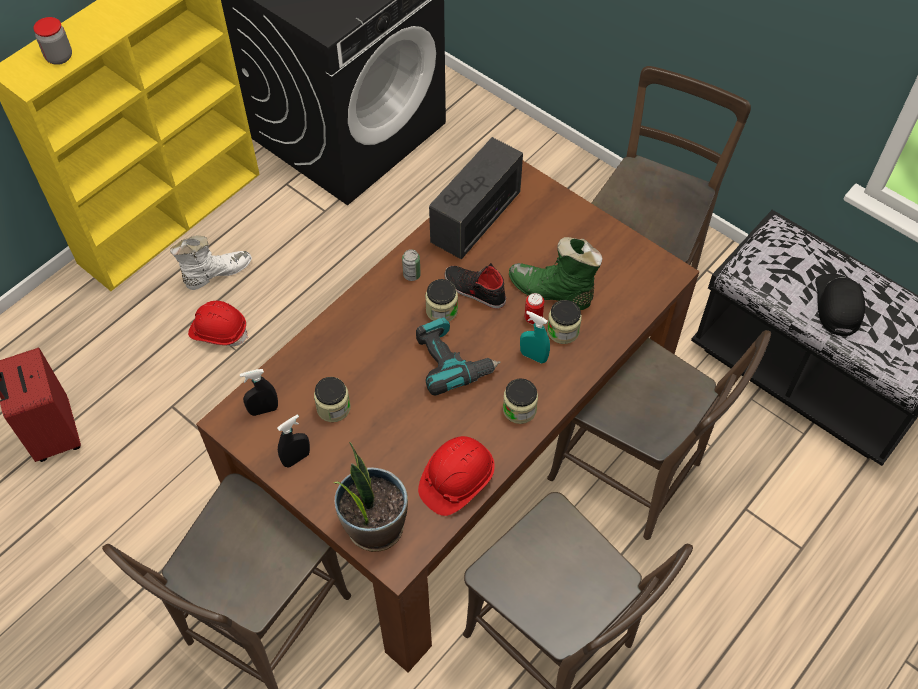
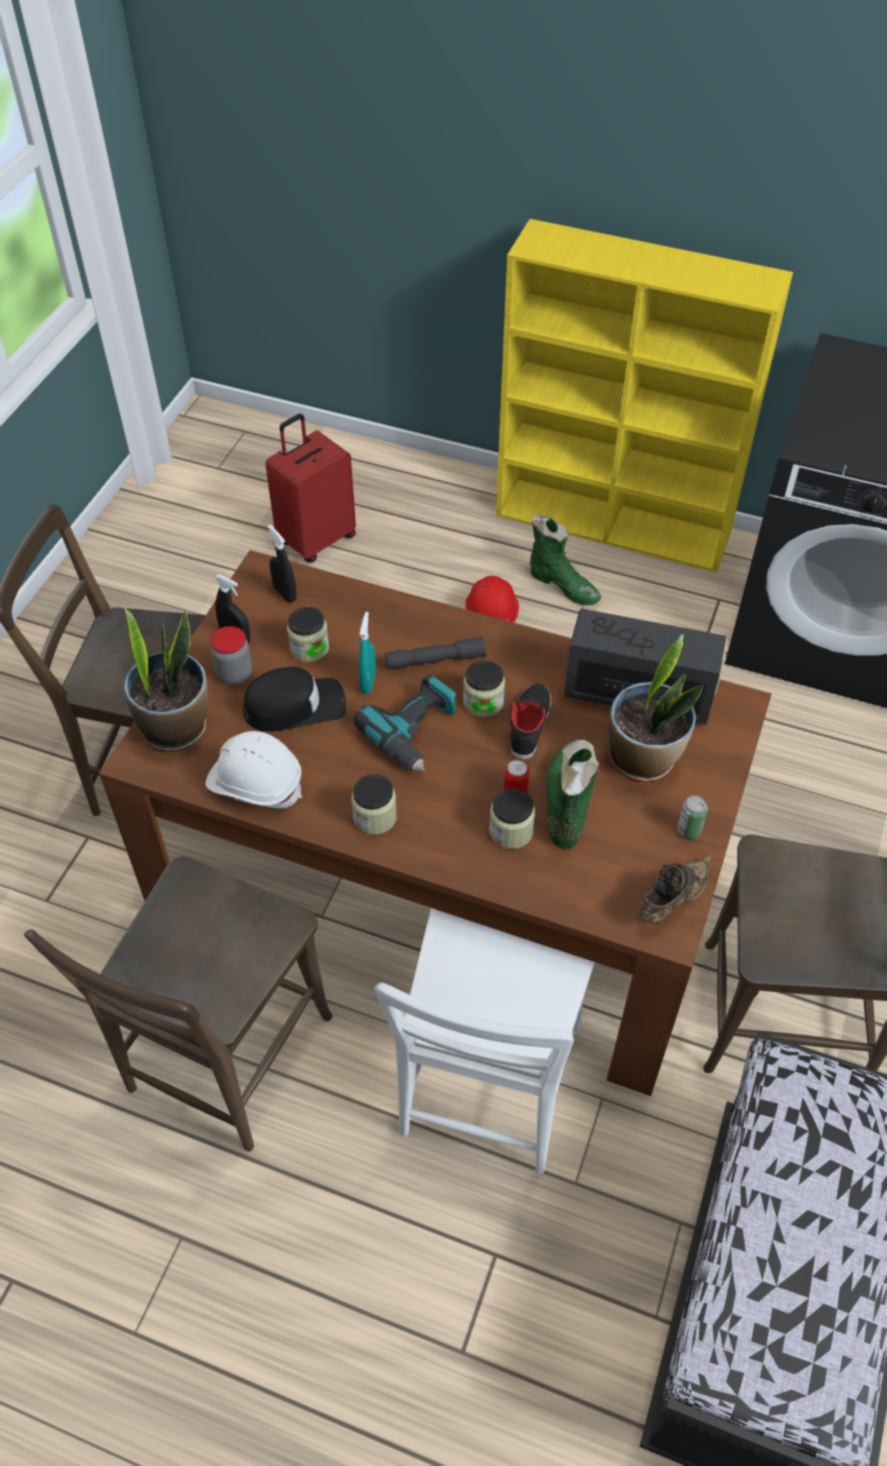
camera: 70 degrees right, 5 degrees down
jar [33,17,72,65] -> jar moved to [210,626,252,685]
white boot [170,235,252,290] -> green boot [530,515,601,605]
can [402,249,421,281] -> can moved to [677,795,708,839]
red hard hat [418,436,495,516] -> white hard hat [206,731,302,809]
turquoise spray bottle [520,311,550,363] -> turquoise spray bottle moved to [359,612,376,694]
brown chair [547,330,771,540] -> white chair [374,908,595,1174]
black cap [815,274,865,336] -> black cap moved to [243,667,346,731]
none -> grey flashlight [385,637,487,669]
none -> potted plant [609,634,703,781]
none -> brown shoe [640,855,711,924]

